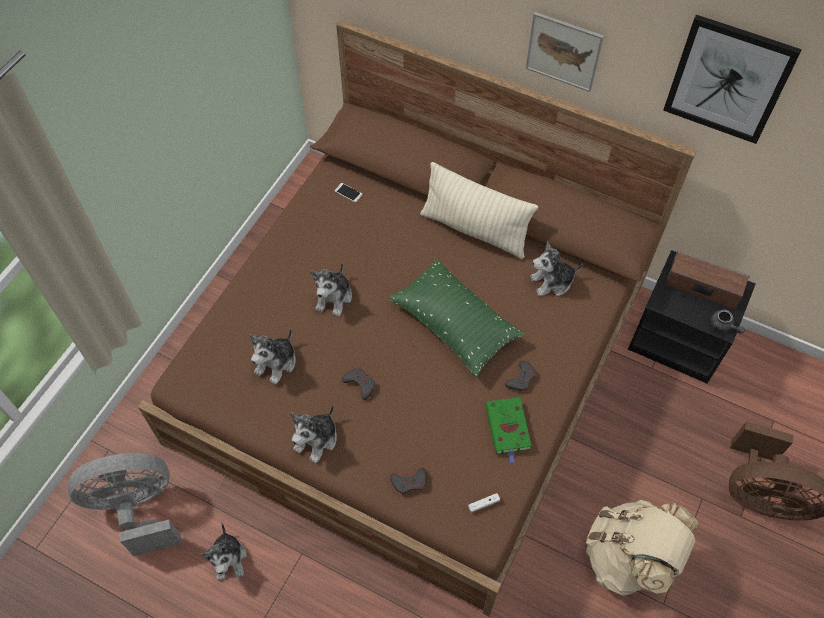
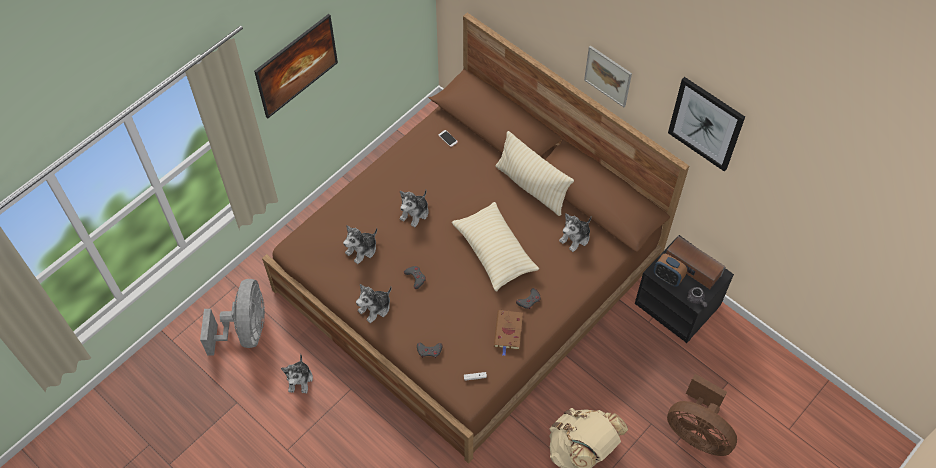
camera: 15 degrees right, 0 degrees up
grey fan [68,453,182,556] -> grey fan turned 90 degrees clockwise [200,279,265,356]
green pillow [389,259,524,377] -> beige pillow [452,202,539,291]
green book [485,397,532,464] -> brown book [494,310,523,356]
plush toy [530,241,583,296] -> plush toy turned 45 degrees counterclockwise [559,213,592,252]
none -> picture [254,14,338,118]
none -> alarm clock [654,254,687,287]

